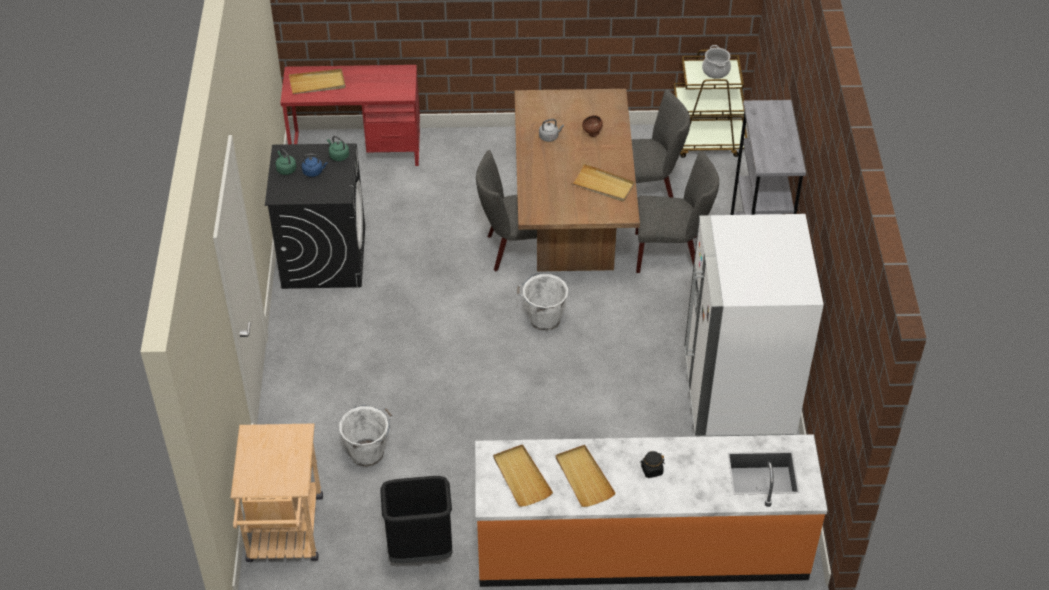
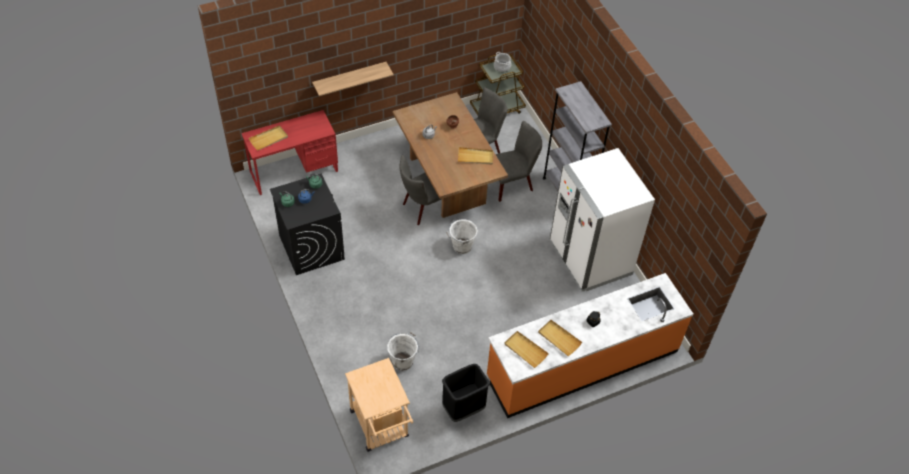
camera: 25 degrees left, 5 degrees up
none -> shelf [312,62,394,96]

